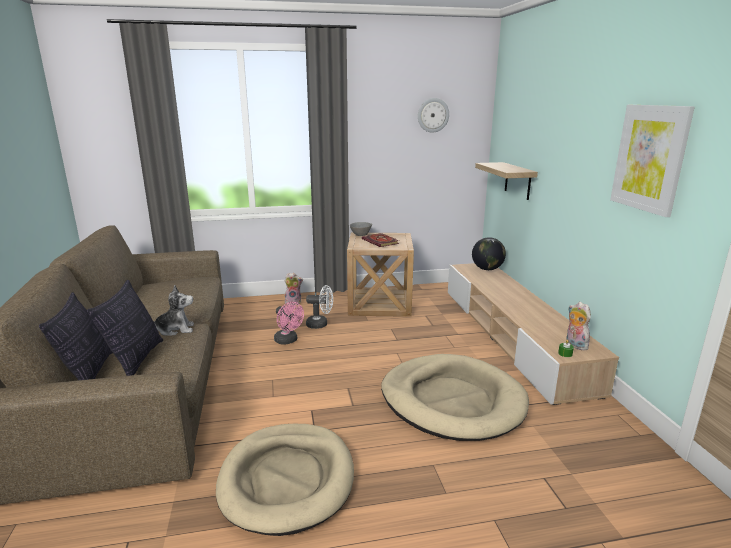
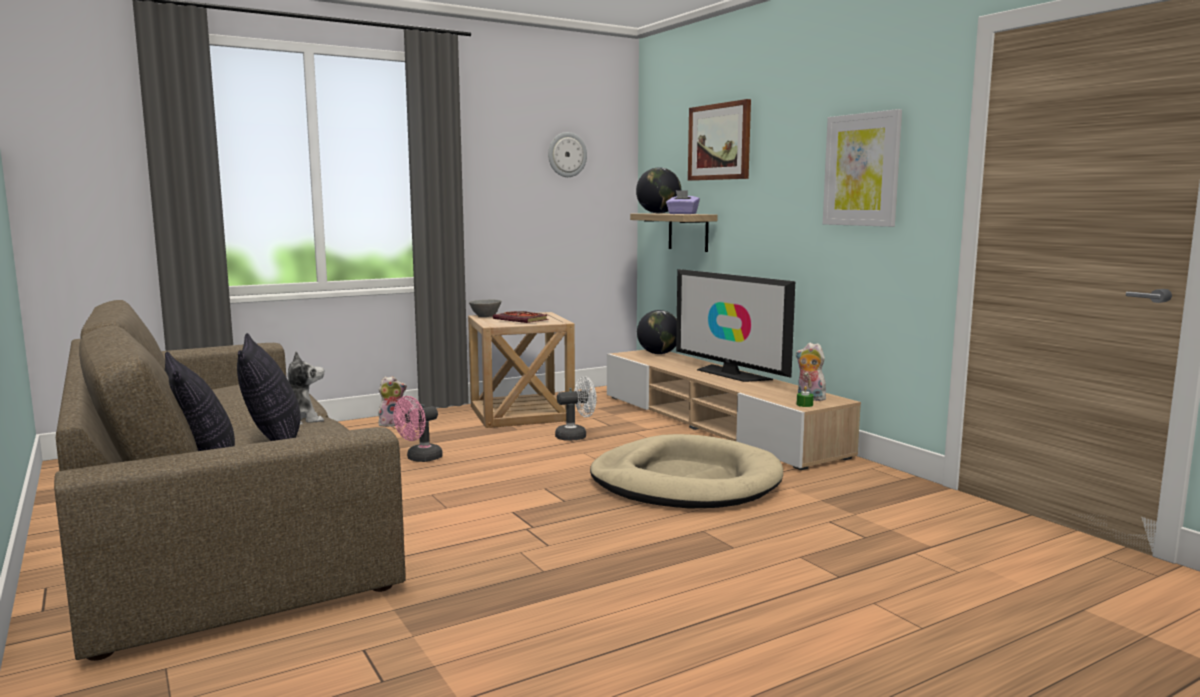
camera: 20 degrees left, 10 degrees down
beige dog bed [216,424,354,536] -> none
pink fan [274,302,304,344] -> pink fan turned 105 degrees clockwise [393,396,443,462]
white fan [306,285,333,329] -> white fan moved to [555,376,597,441]
none -> globe [636,167,681,213]
none -> purple tissue box [666,190,700,214]
none -> television [676,269,795,382]
none -> picture [688,99,751,181]

